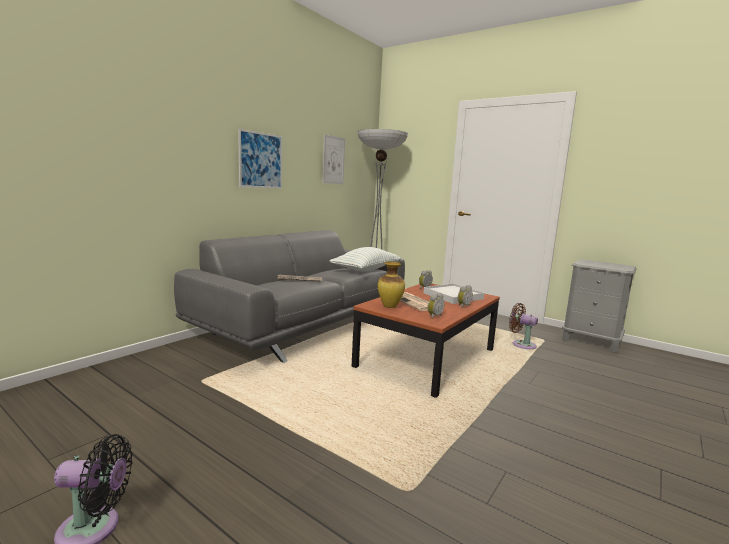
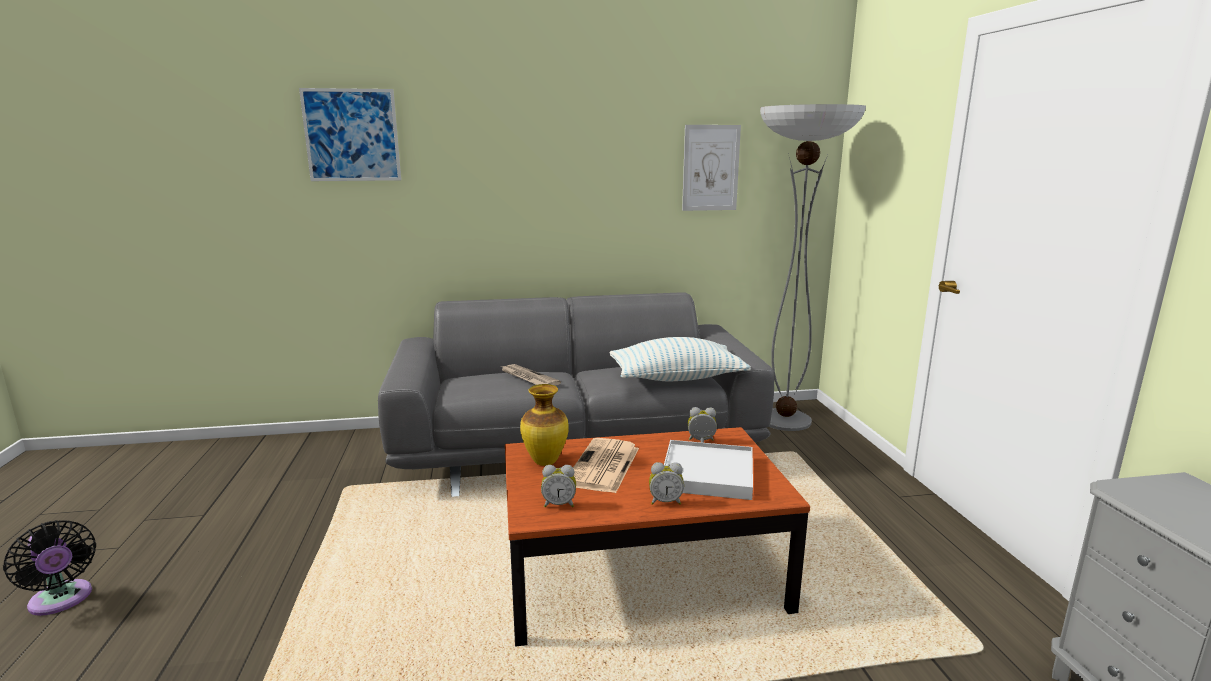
camera: 45 degrees right, 5 degrees up
picture [238,129,282,189] -> picture moved to [299,88,401,181]
brown fan [509,303,538,349] -> none

